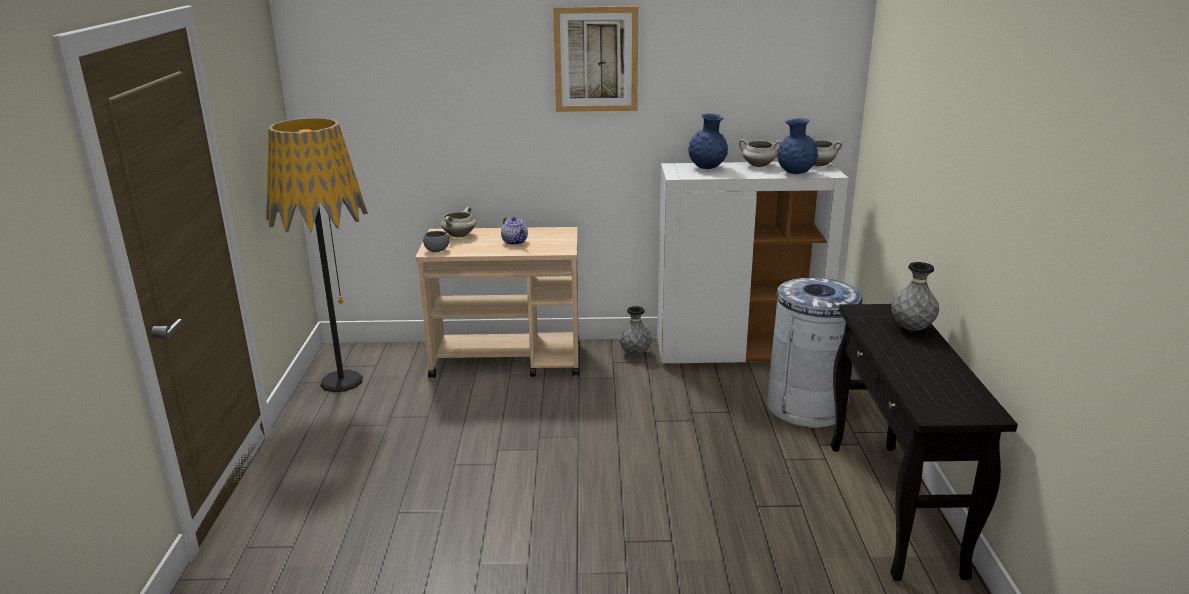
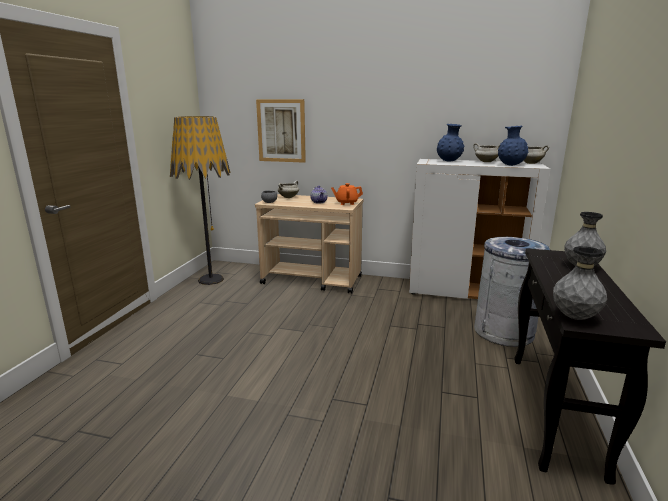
camera: 15 degrees right, 5 degrees down
picture [553,6,638,112] -> picture moved to [256,99,306,163]
grey vase [619,306,652,356] -> grey vase moved to [553,246,607,320]
none -> orange teapot [331,183,363,205]

